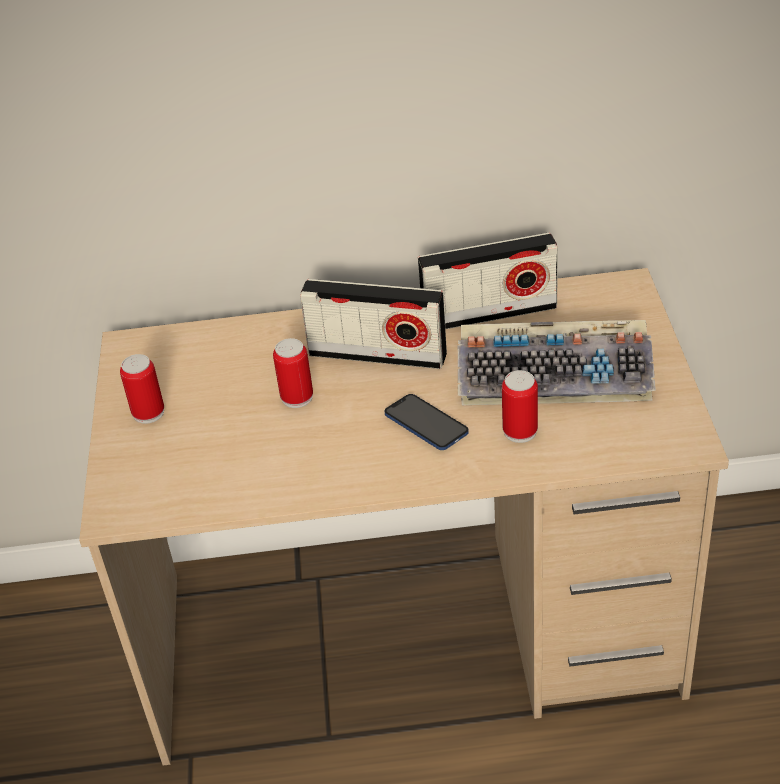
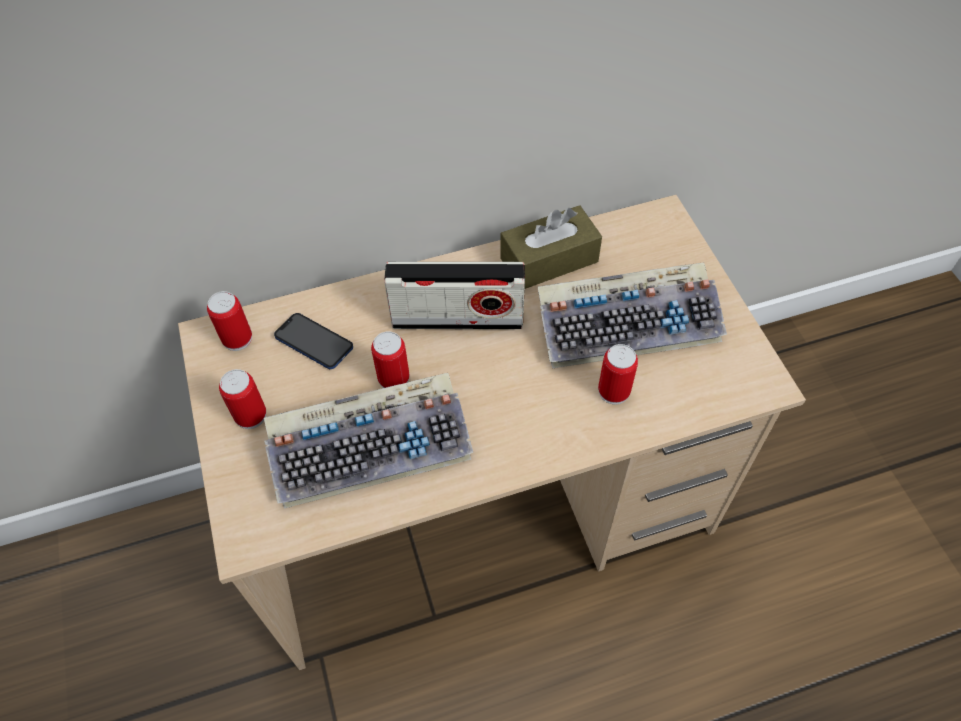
camera: 15 degrees left, 15 degrees up
phone [385,394,469,450] -> phone moved to [274,313,353,369]
radio [418,233,558,329] -> brown tissue box [500,205,602,289]
none -> can [207,291,252,351]
none -> keyboard [264,373,473,508]

